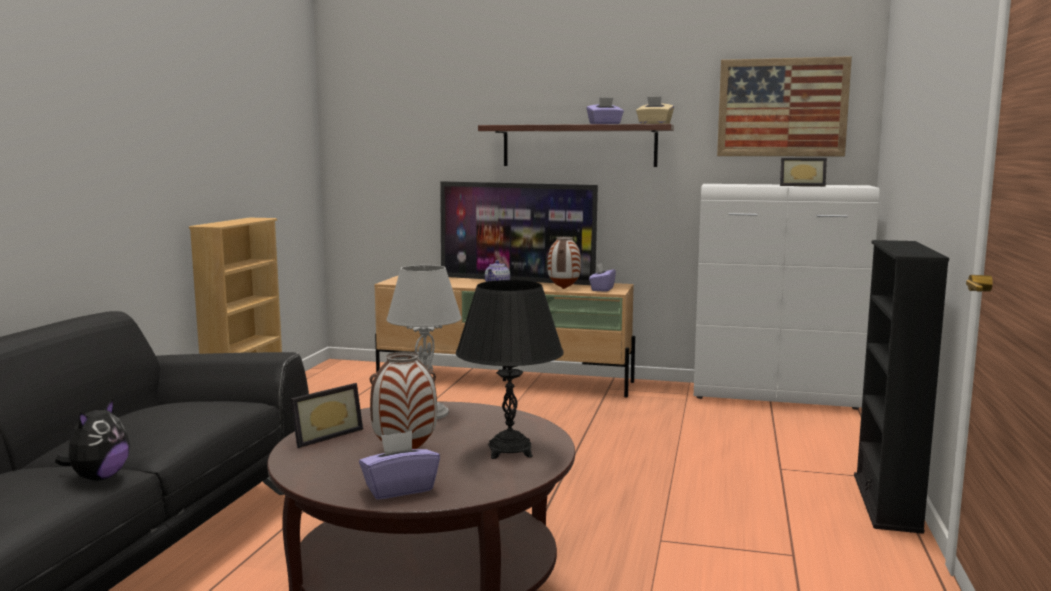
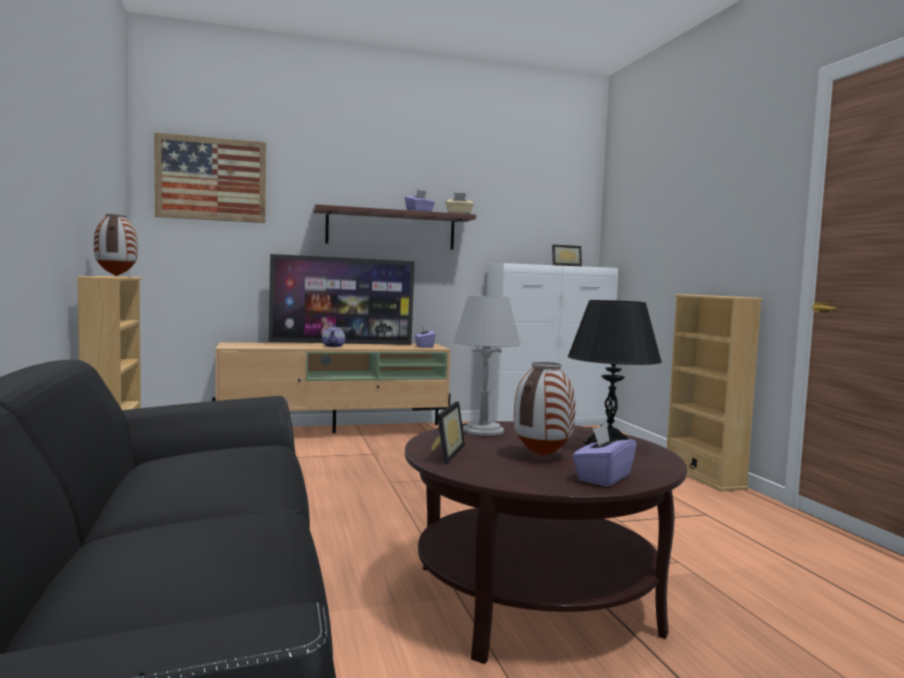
camera: 30 degrees left, 5 degrees down
plush toy [55,400,130,481] -> none
vase [547,236,581,289] -> vase moved to [94,214,138,276]
picture [717,56,852,156] -> picture moved to [154,132,266,223]
black bookcase [854,240,949,534] -> beige bookcase [667,294,763,491]

